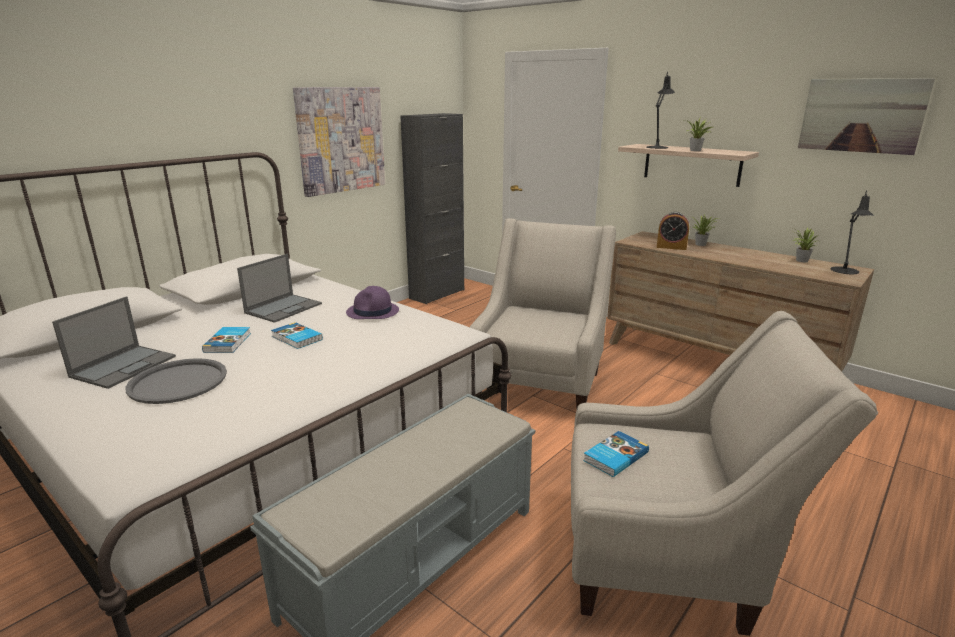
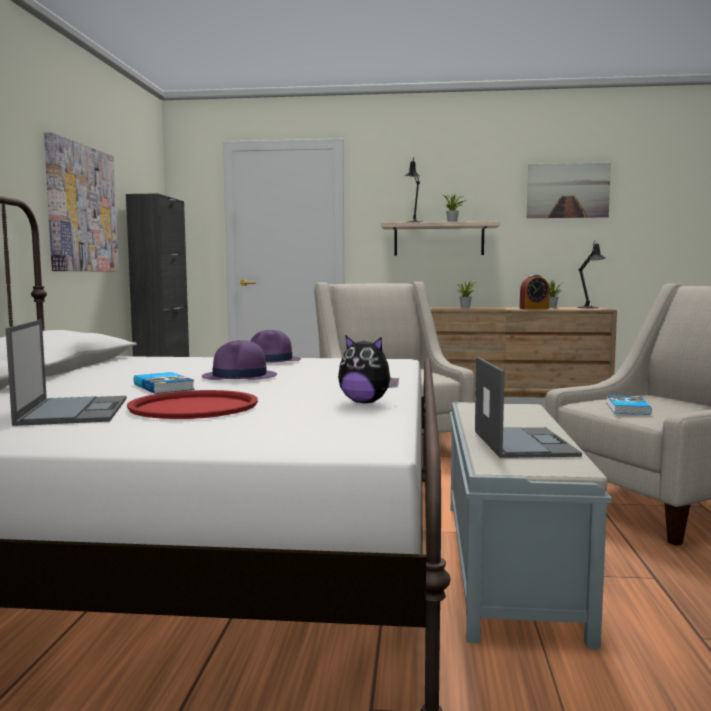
camera: 35 degrees left, 15 degrees down
grey tray [126,358,227,404] -> red tray [127,390,258,419]
laptop [237,254,322,323] -> laptop moved to [475,357,582,458]
book [271,322,323,349] -> purple hat [202,340,277,380]
alarm clock [657,212,689,250] -> alarm clock moved to [520,275,549,309]
none -> plush toy [338,335,399,403]

